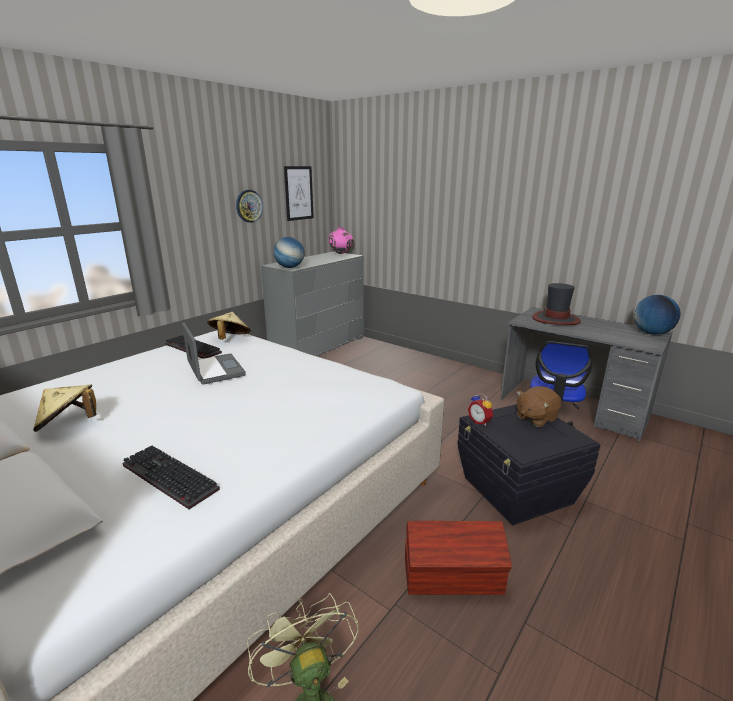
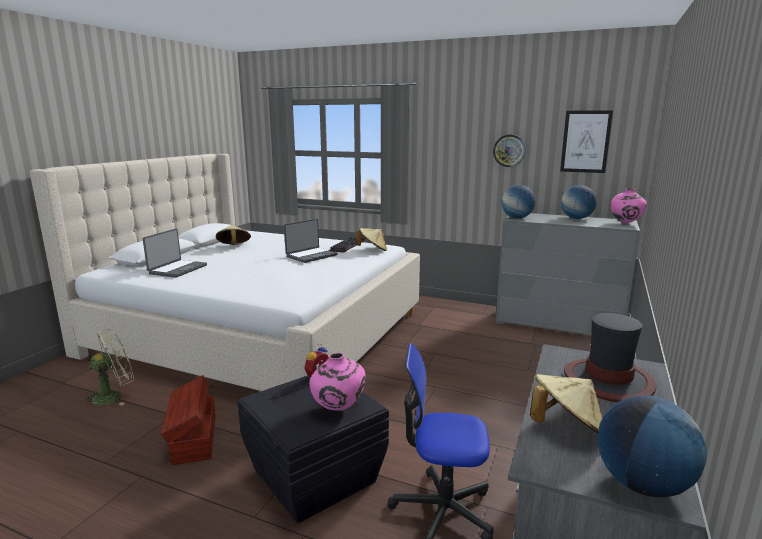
camera: 75 degrees right, 5 degrees down
keyboard [123,446,220,509] -> laptop [143,229,207,278]
brown plush toy [517,386,562,427] -> pink vase [309,353,366,411]
none -> beige hat [530,374,602,433]
none -> globe [561,185,597,219]

